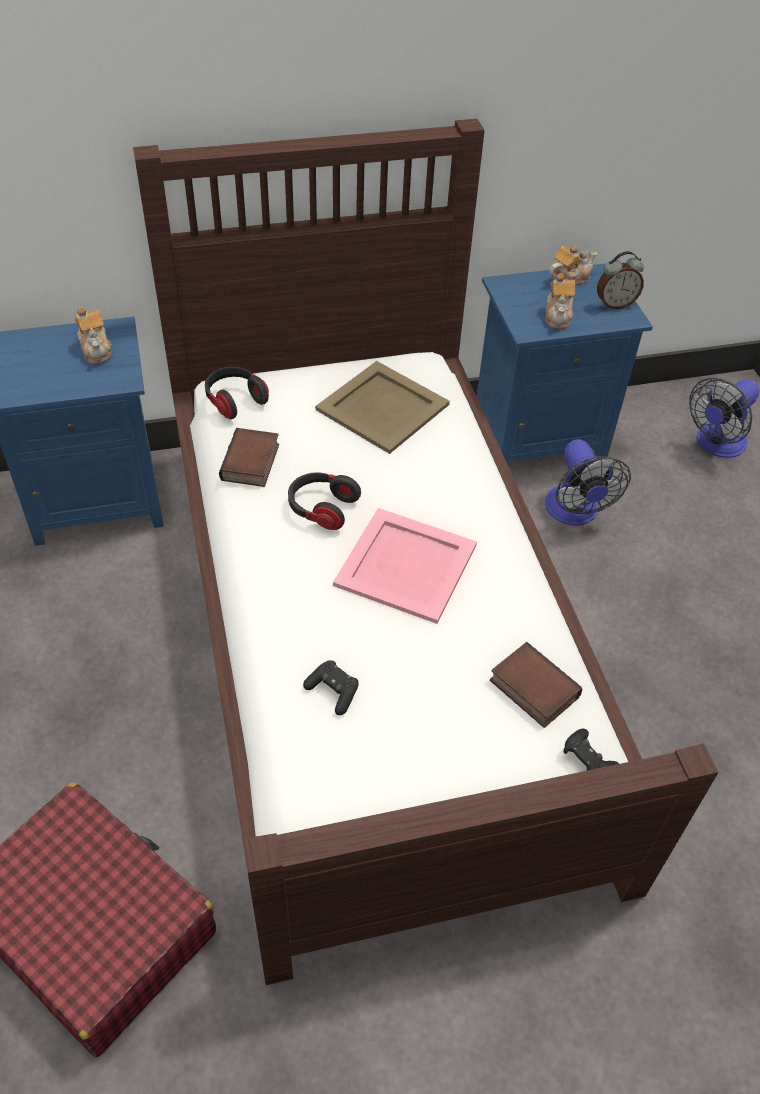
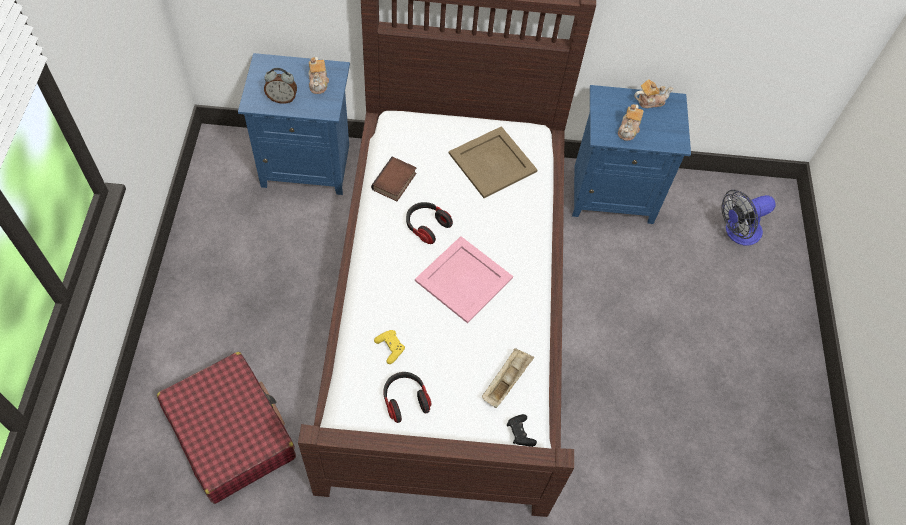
camera: 15 degrees right, 10 degrees up
headphones [205,367,269,419] -> headphones moved to [383,372,431,423]
black game controller [303,660,359,715] -> yellow game controller [374,330,405,364]
book [490,642,582,728] -> beige tray [482,349,534,408]
fan [545,439,631,525] -> none
alarm clock [597,251,644,309] -> alarm clock moved to [264,68,297,104]

